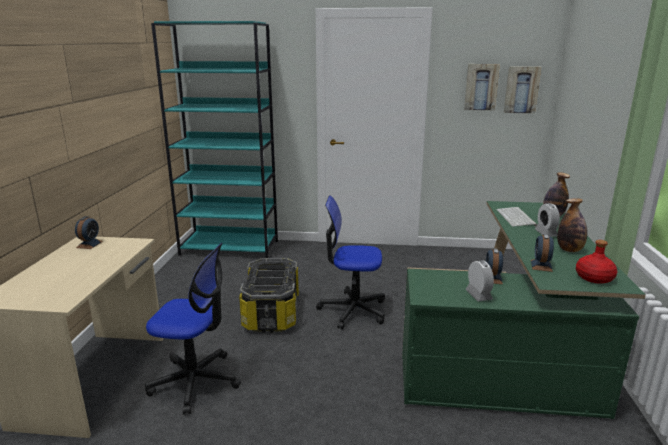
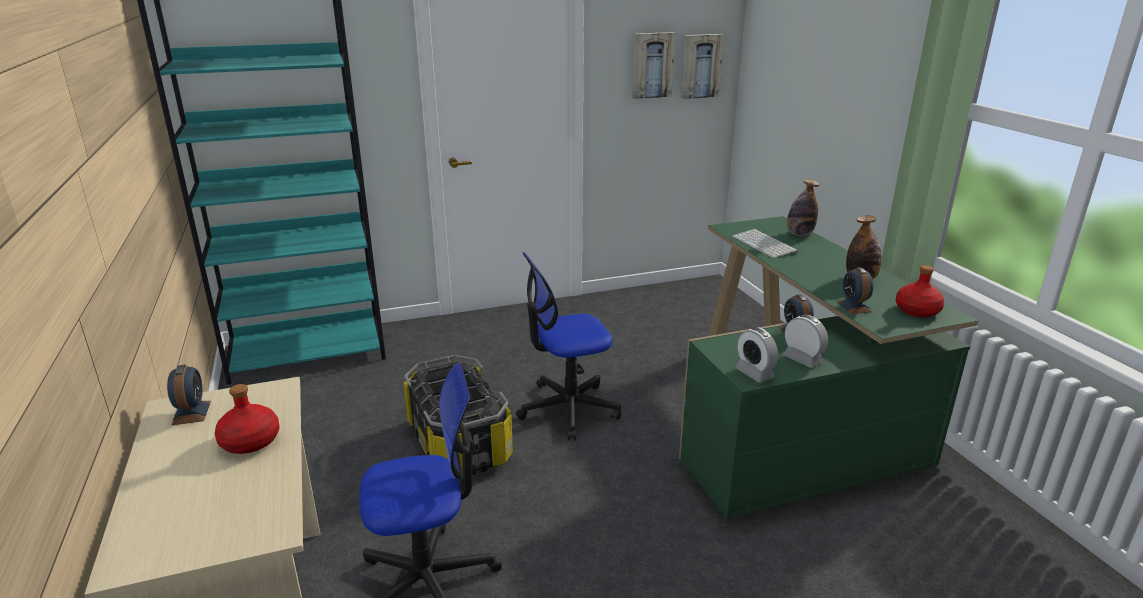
camera: 25 degrees left, 5 degrees up
alarm clock [535,203,560,237] -> alarm clock moved to [735,328,778,383]
none -> red bottle [215,384,279,454]

